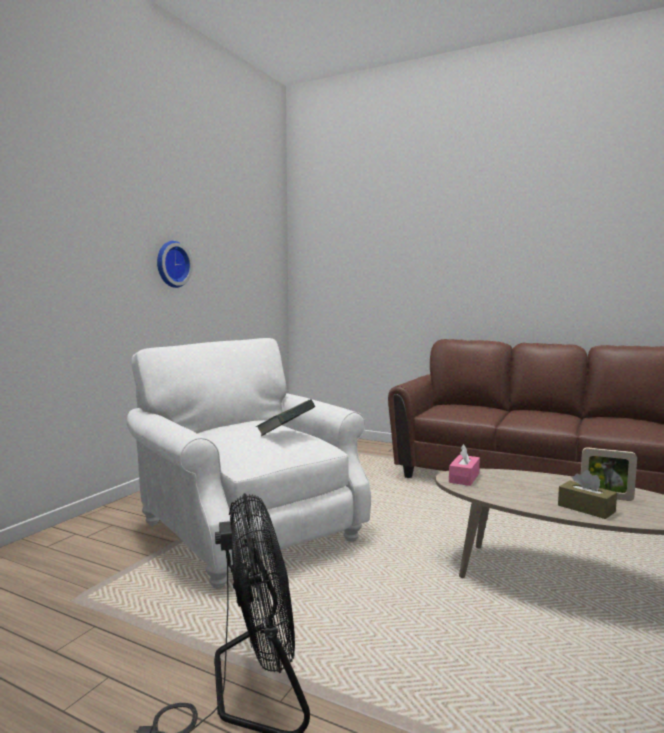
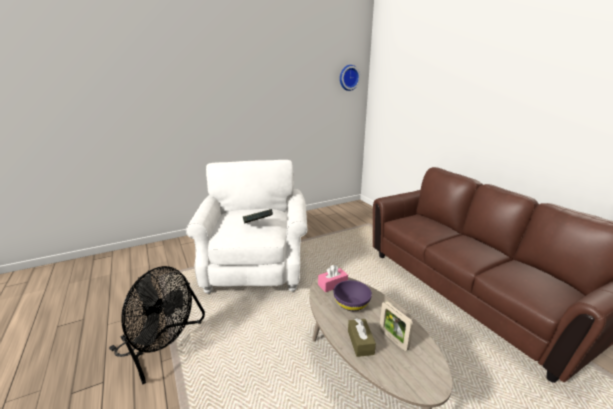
camera: 35 degrees right, 15 degrees up
wall clock [157,241,193,288] -> wall clock moved to [340,65,360,91]
none -> purple bowl [333,280,372,311]

